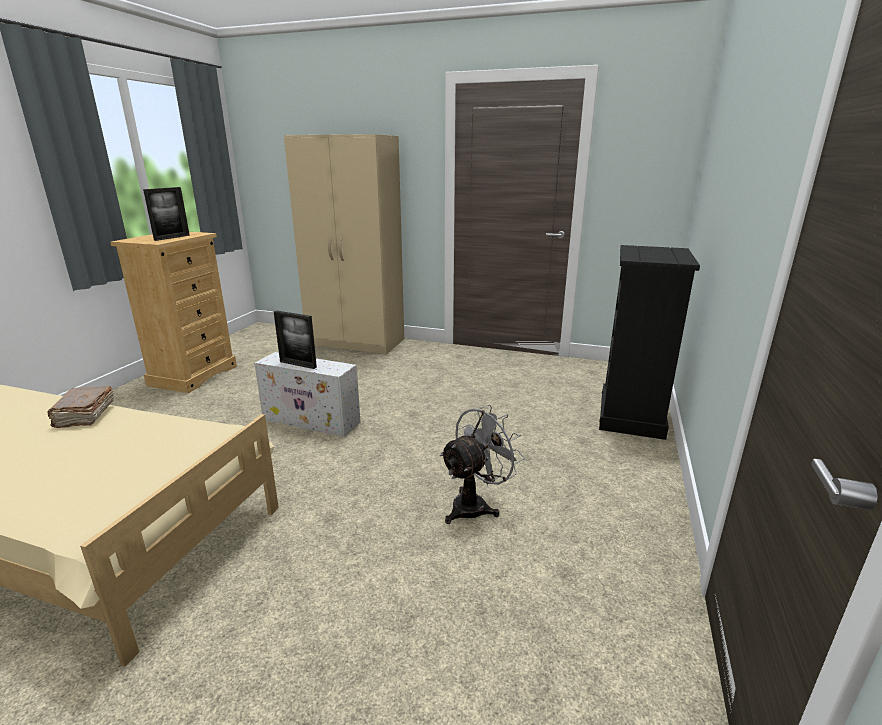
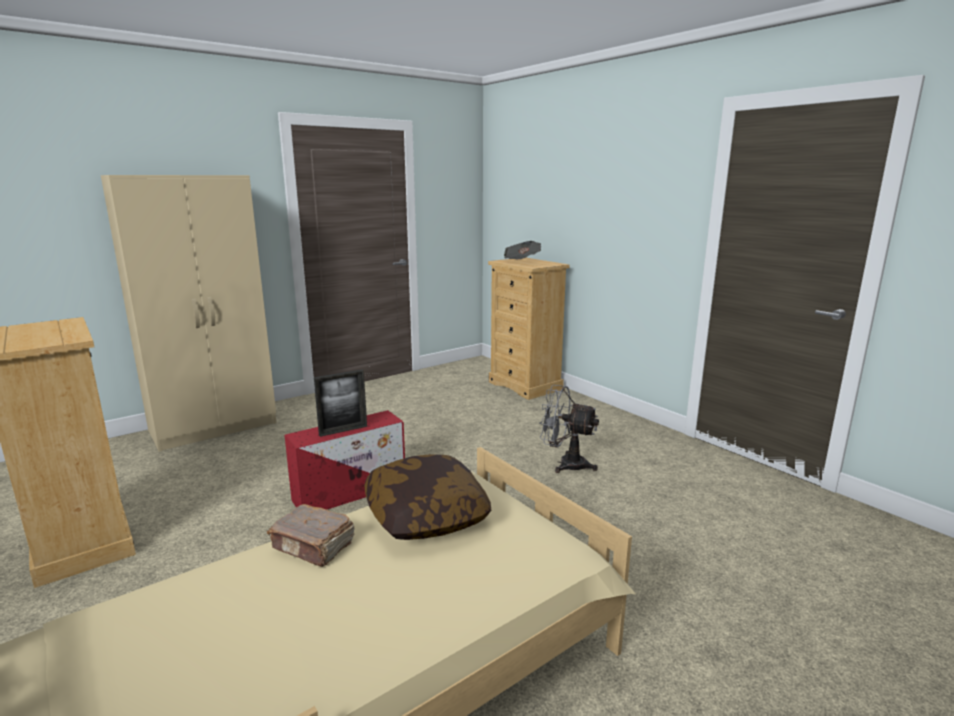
camera: 55 degrees left, 5 degrees down
picture frame [143,187,190,241] -> none
white storage box [254,352,360,437] -> red storage box [284,410,405,510]
grey fan [439,405,525,524] -> grey fan turned 60 degrees counterclockwise [539,385,599,473]
black dresser [599,245,700,440] -> beige dresser [488,258,570,400]
none -> pillow [364,454,491,540]
none -> newspaper [504,241,541,259]

